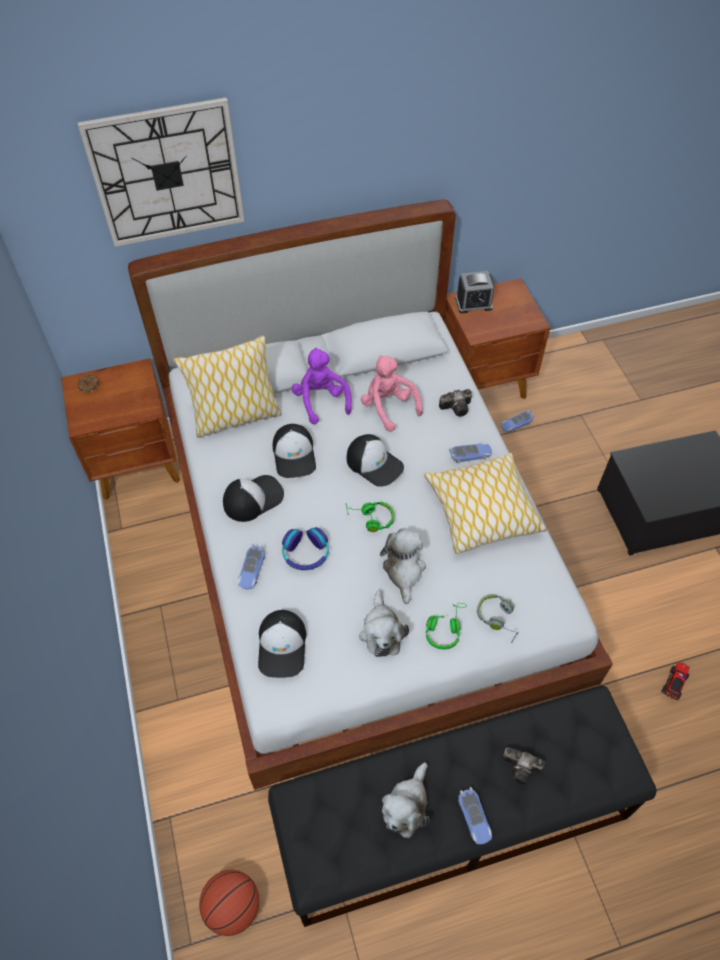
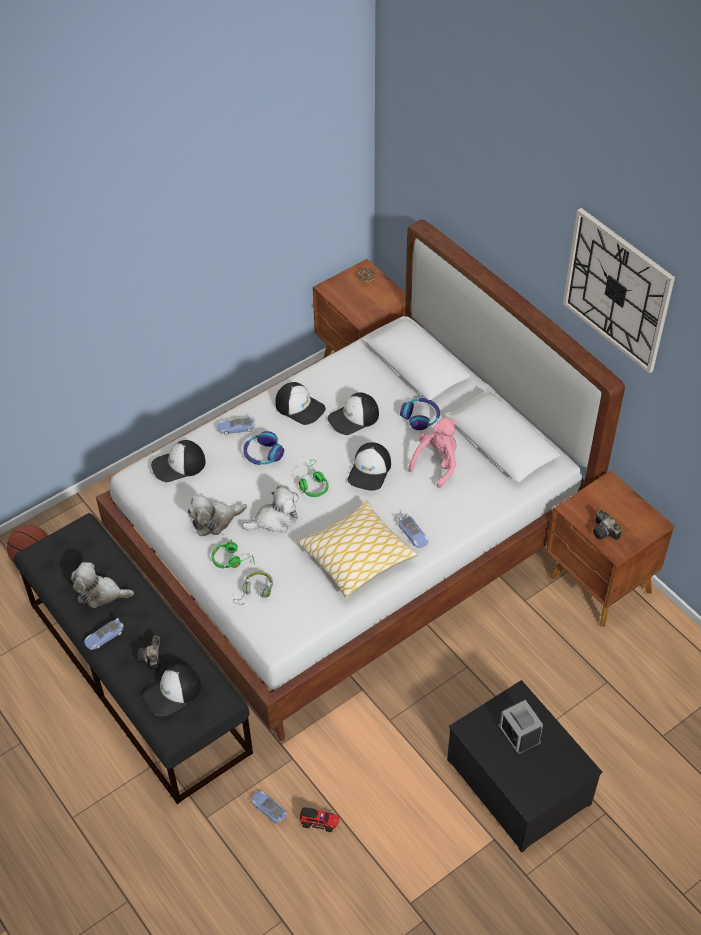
camera: 70 degrees right, 5 degrees down
wall clock [77,97,244,247] -> wall clock moved to [563,208,675,373]
pillow [174,335,282,438] -> none
purple plush toy [291,348,352,425] -> headphones [400,398,440,430]
camera [439,389,472,417] -> camera moved to [593,510,622,540]
alarm clock [455,271,494,313] -> alarm clock moved to [498,700,543,756]
toy car [501,410,534,432] -> toy car moved to [251,791,287,824]
none -> cap [143,664,201,716]

